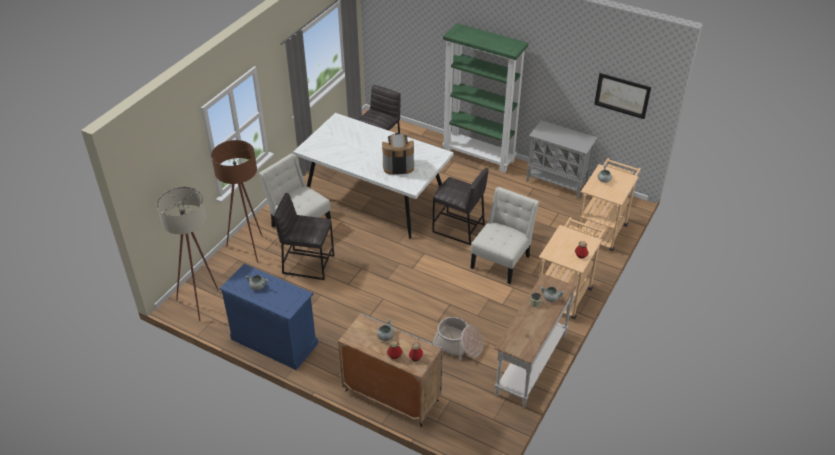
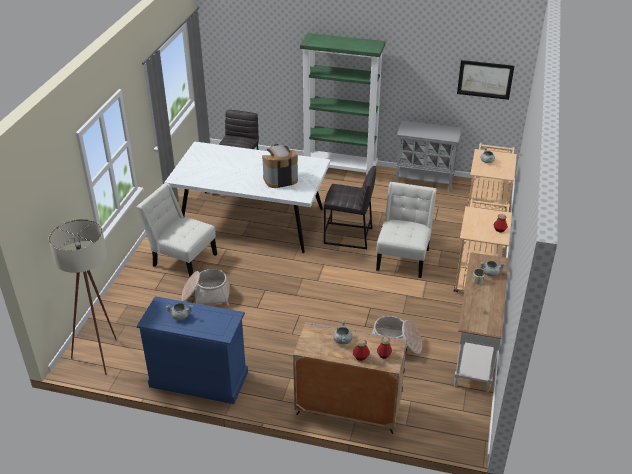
camera: 15 degrees left, 5 degrees down
brown floor lamp [211,140,262,262] -> none
grey stool [274,193,334,280] -> basket [182,269,230,306]

